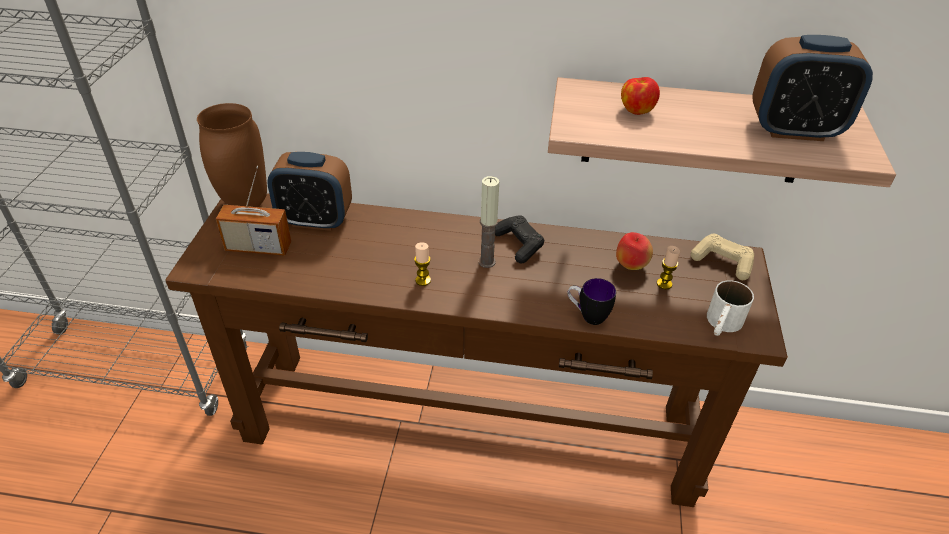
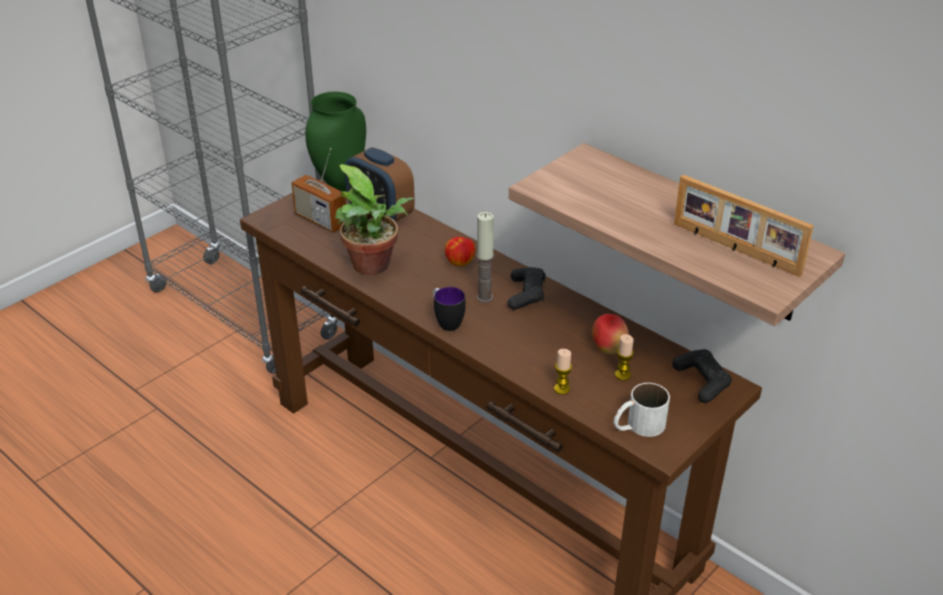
camera: 35 degrees right, 5 degrees down
brown vase [197,103,267,207] -> green vase [305,92,366,191]
candle [414,242,431,286] -> candle moved to [554,349,572,395]
mug [567,278,616,325] -> mug moved to [433,287,466,331]
apple [621,77,660,115] -> apple moved to [445,237,475,266]
beige game controller [691,234,754,280] -> black game controller [672,349,732,403]
alarm clock [752,35,873,141] -> picture frame [674,175,814,277]
none -> potted plant [335,164,414,275]

